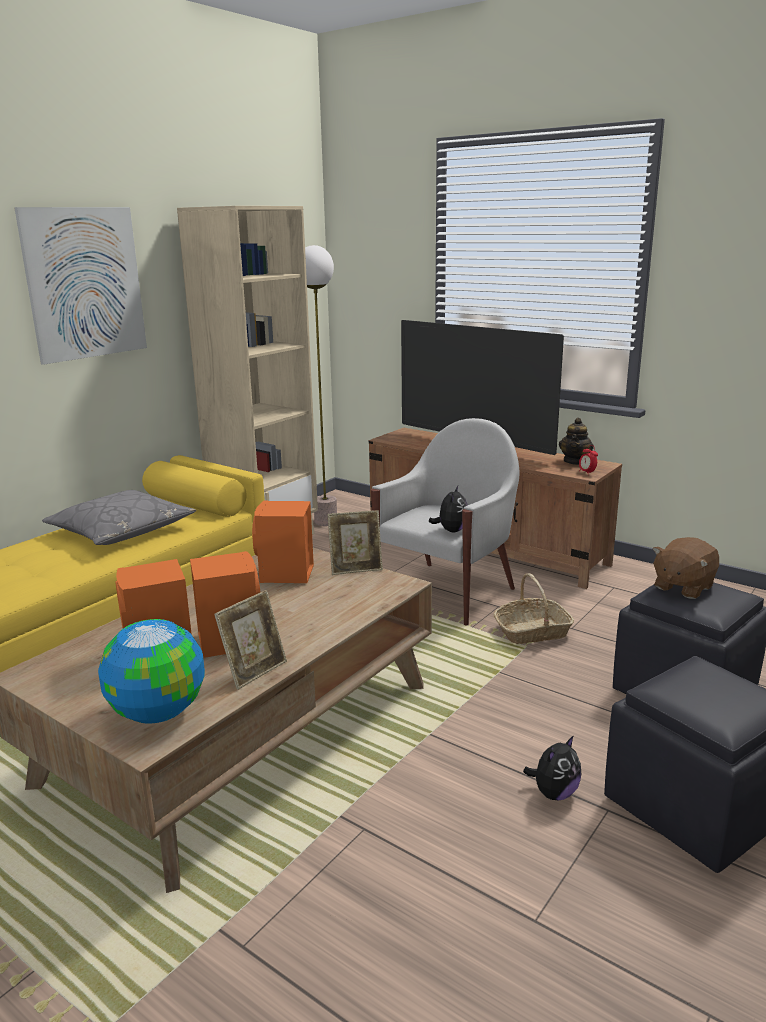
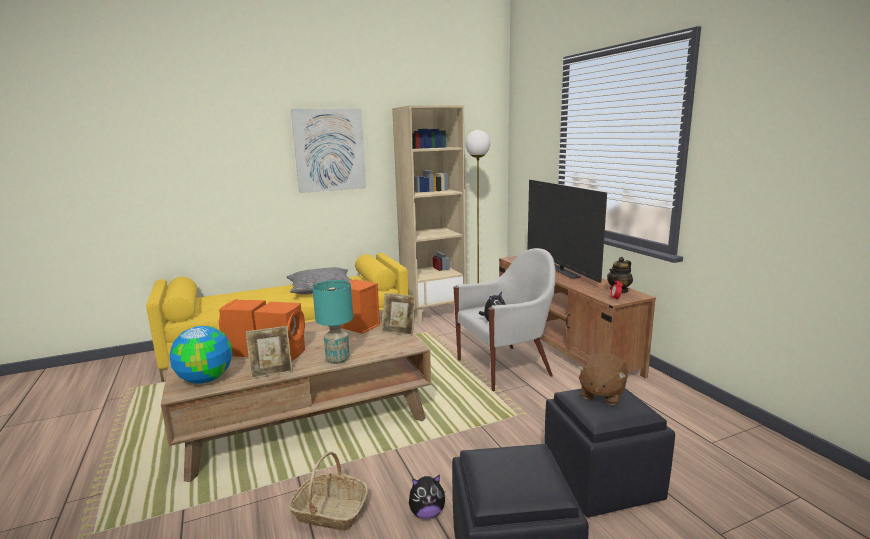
camera: 30 degrees right, 5 degrees down
basket [493,573,574,644] -> basket moved to [288,452,368,531]
brown plush toy [653,537,719,599] -> brown plush toy turned 45 degrees counterclockwise [577,353,628,405]
none -> turquoise table lamp [312,280,353,364]

